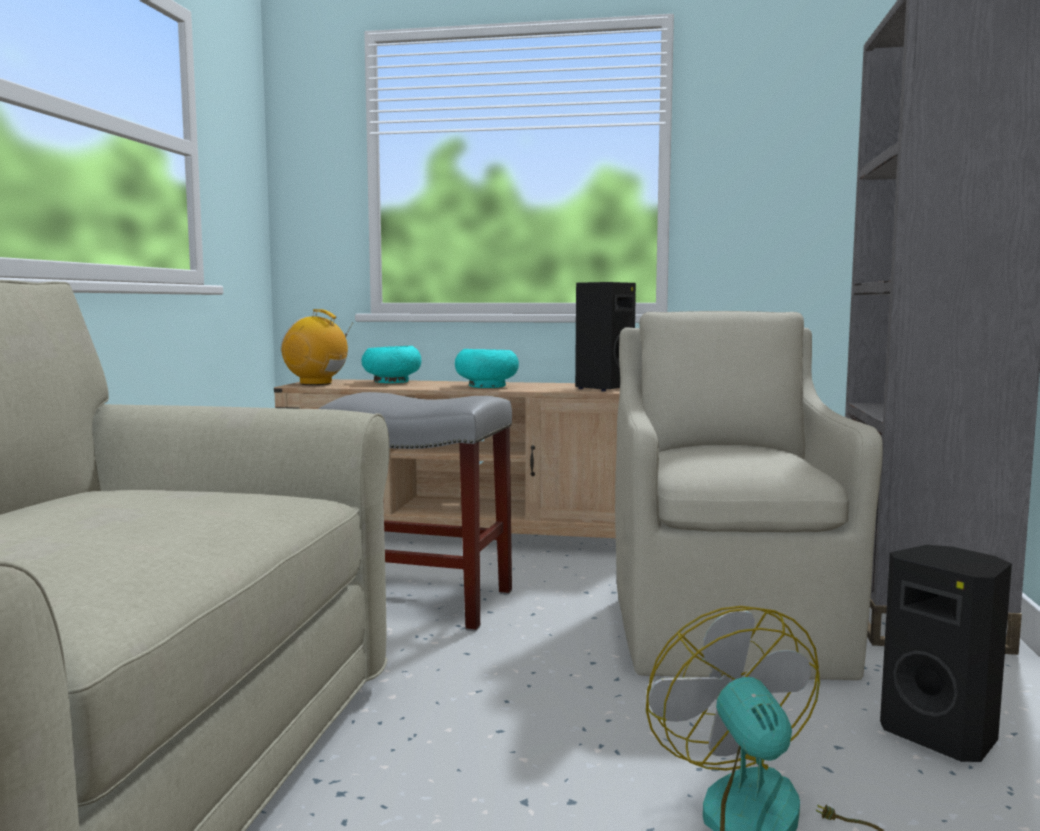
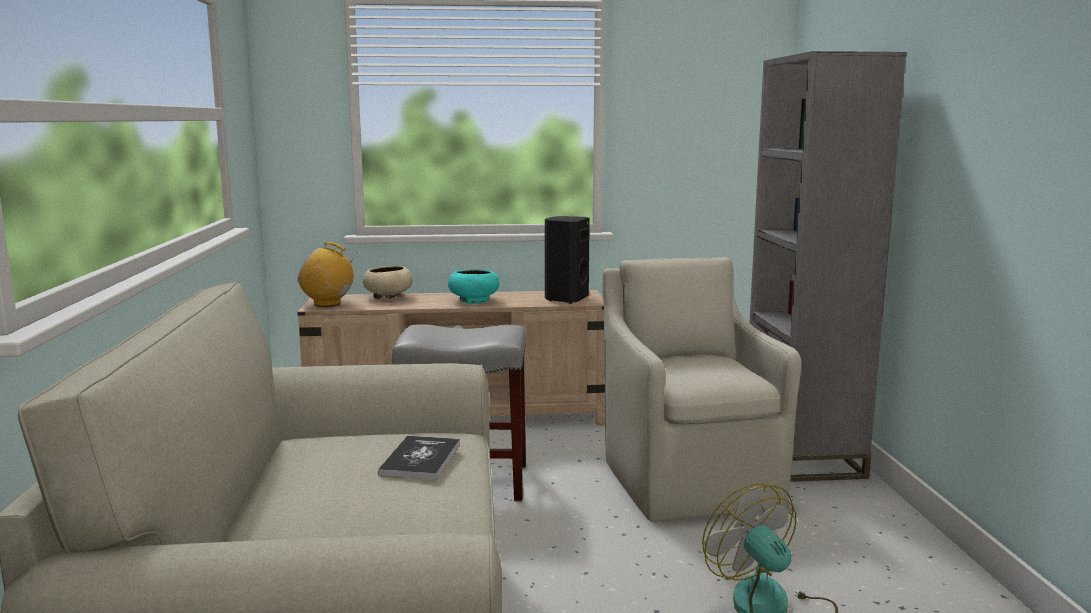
camera: 15 degrees left, 5 degrees up
turquoise bowl [362,346,421,383] -> beige bowl [363,266,413,300]
black speaker [880,545,1012,762] -> none
none -> book [378,436,460,480]

